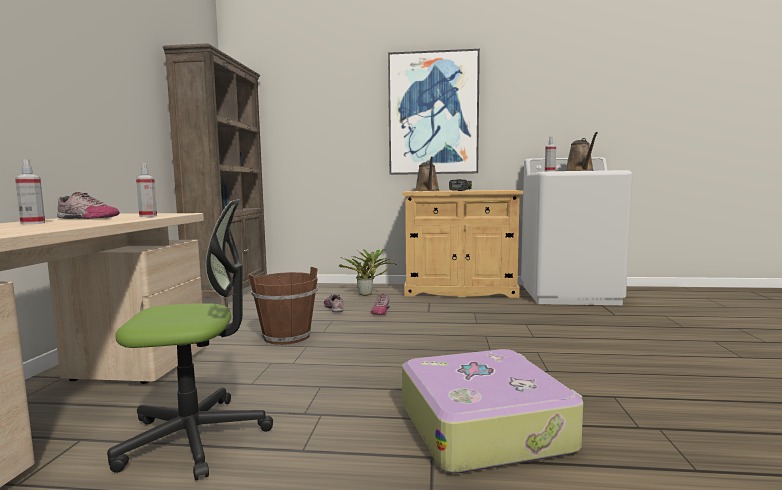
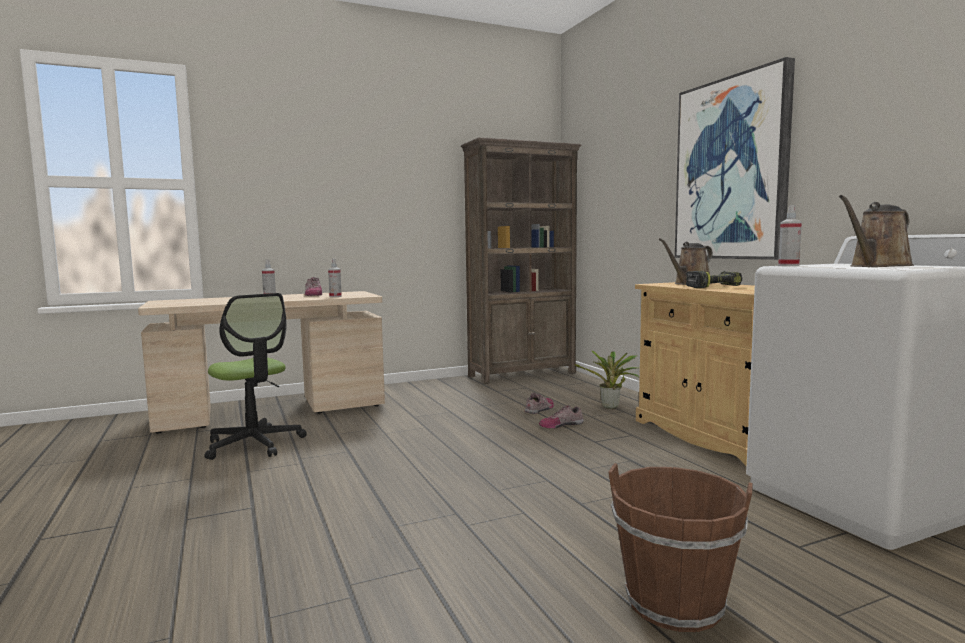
camera: 60 degrees right, 0 degrees up
brown bucket [249,267,318,345] -> brown bucket moved to [608,463,753,632]
suitcase [402,349,583,473] -> none

